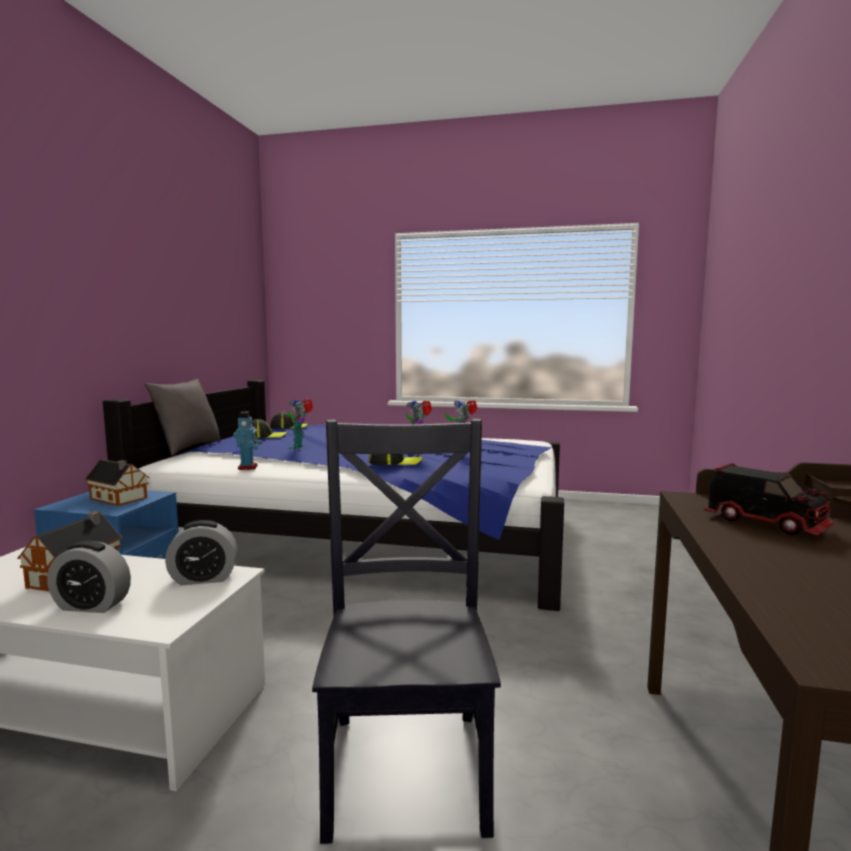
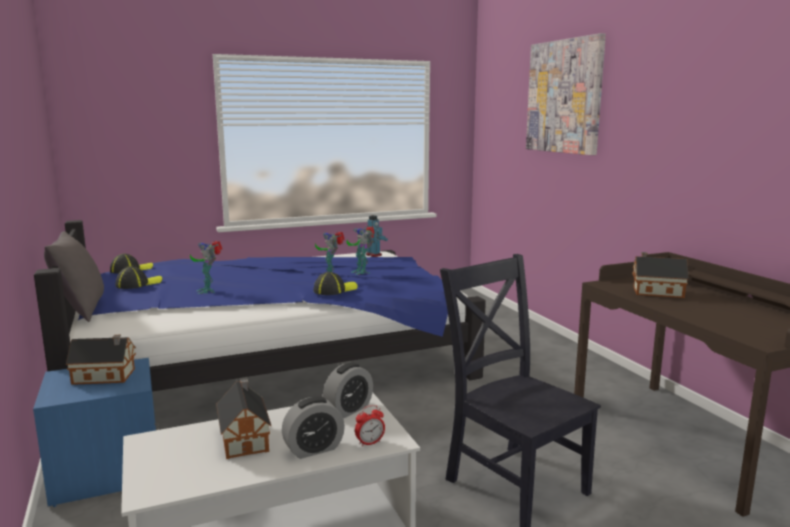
camera: 35 degrees left, 5 degrees up
toy robot [233,412,262,470] -> toy robot moved to [364,215,388,257]
toy truck [704,463,834,535] -> toy house [632,252,689,298]
none -> alarm clock [355,405,385,447]
none -> picture [526,33,606,155]

